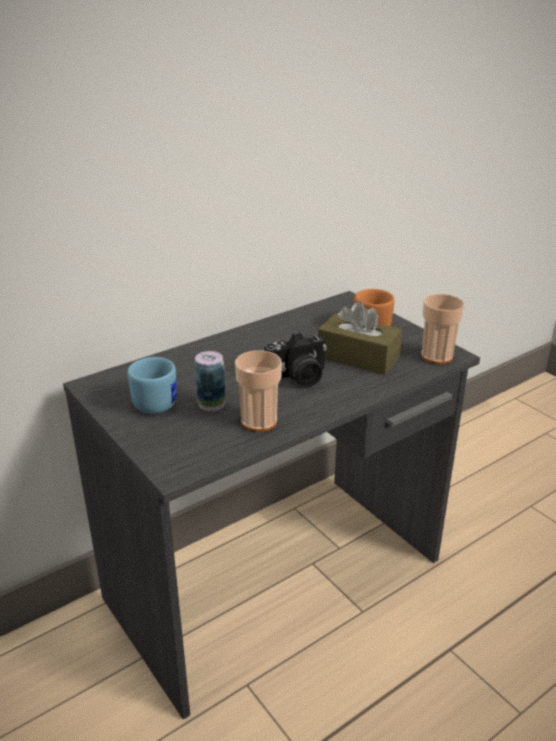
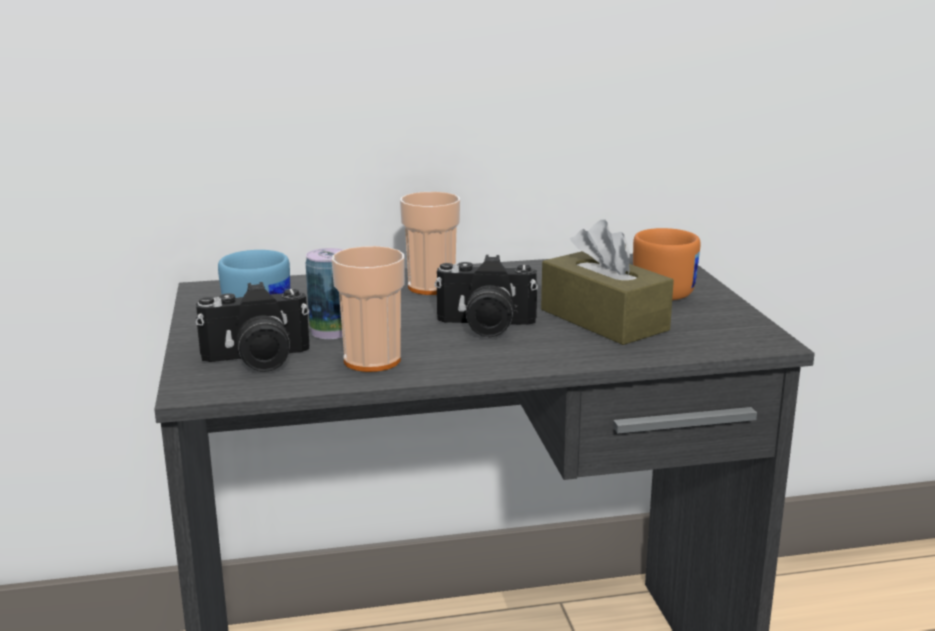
camera: 25 degrees right, 10 degrees down
cup [421,294,465,364] -> cup moved to [400,192,460,295]
none -> camera [195,282,309,372]

